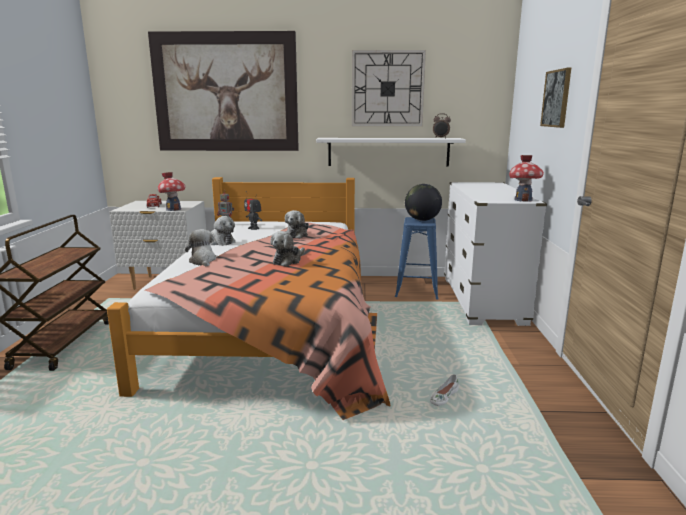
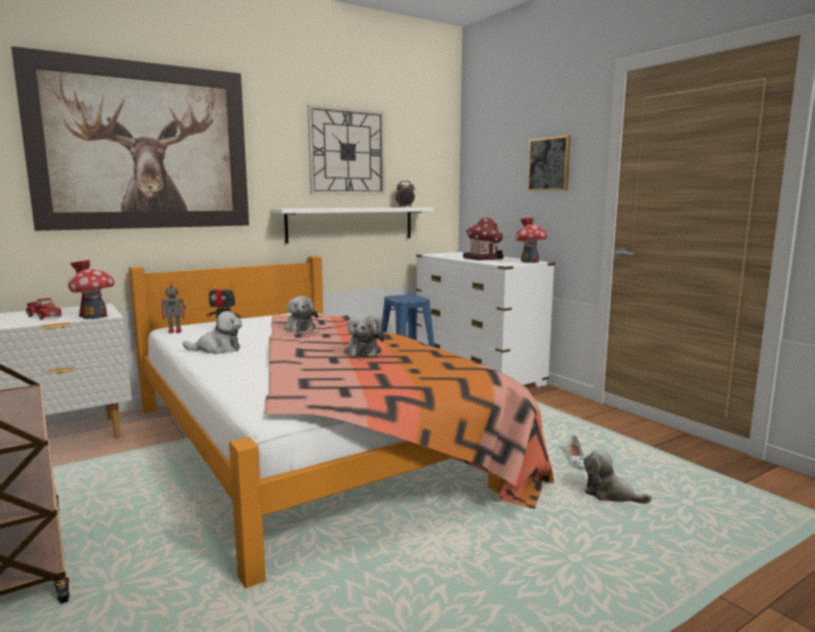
camera: 35 degrees left, 5 degrees down
plush toy [185,229,218,266] -> plush toy moved to [584,449,652,504]
globe [405,184,442,221] -> none
none -> toy house [463,217,503,260]

